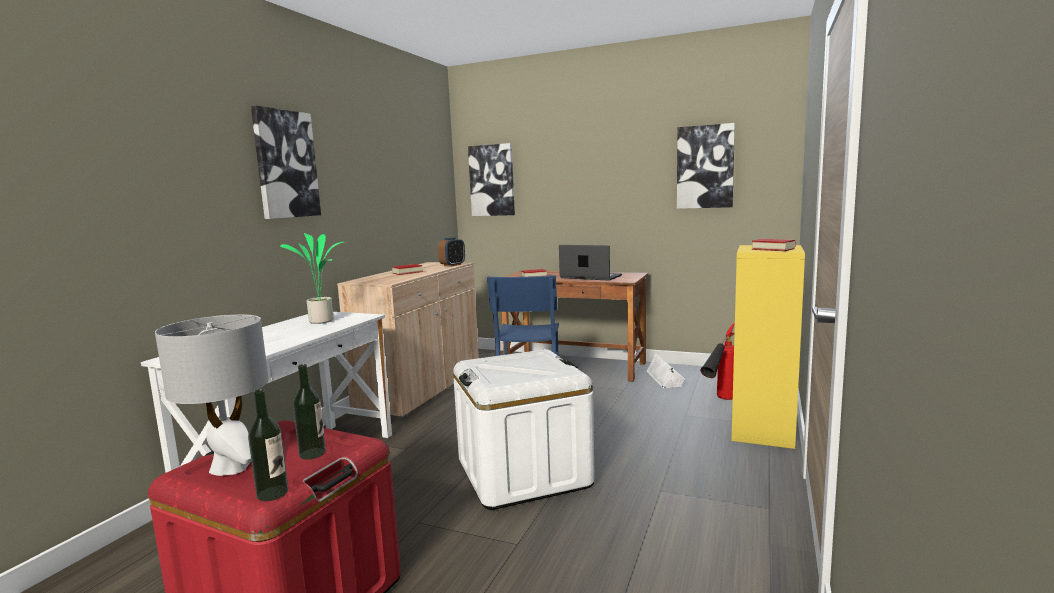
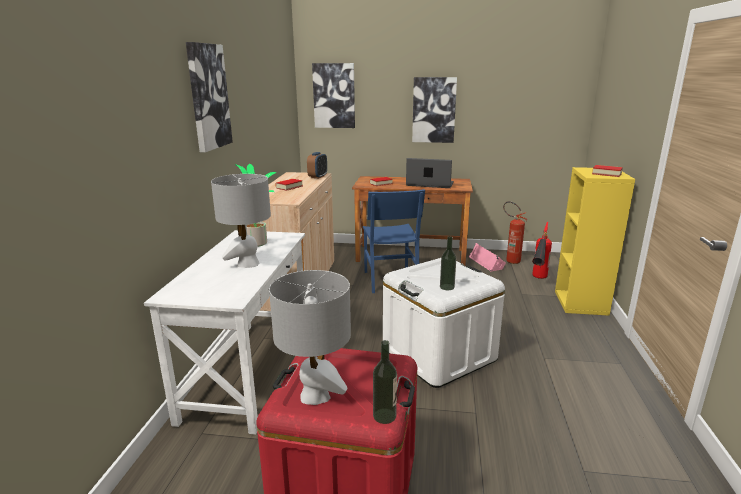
camera: 15 degrees left, 10 degrees up
bottle [293,364,326,459] -> bottle moved to [440,236,456,290]
white speaker [647,354,685,388] -> pink speaker [469,243,506,272]
picture [677,123,735,209] -> picture moved to [412,77,457,143]
none -> grey table lamp [211,174,271,268]
none -> fire extinguisher [503,201,528,264]

